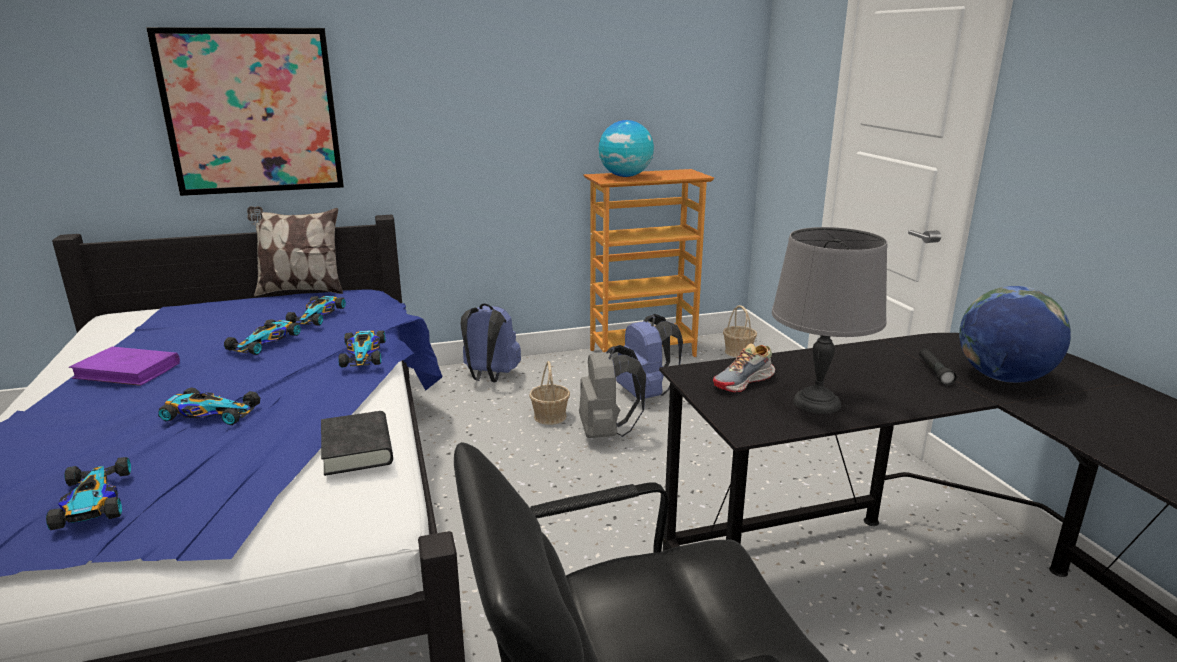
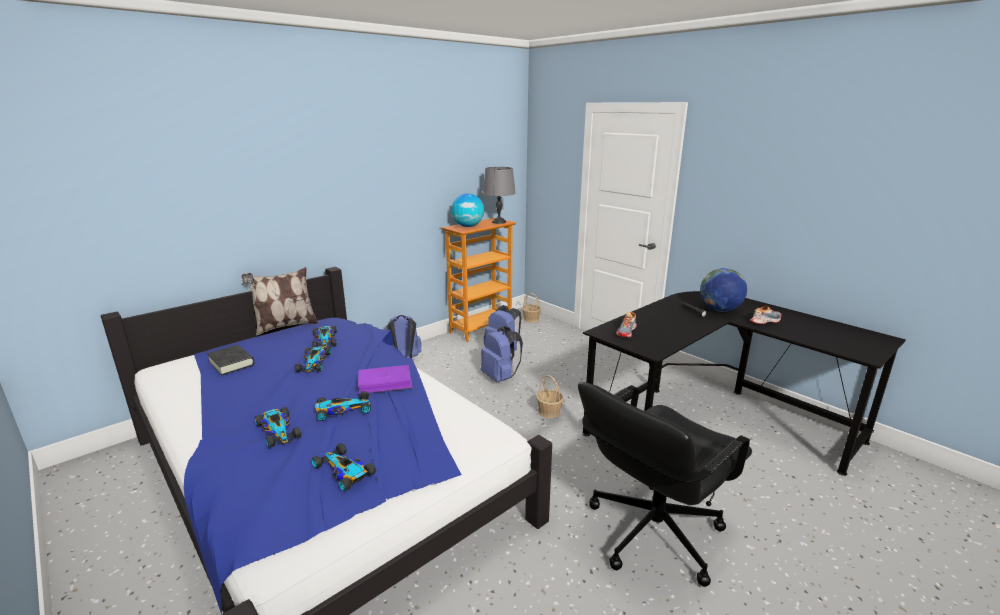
camera: 25 degrees left, 0 degrees up
purple book [69,347,180,386] -> purple book moved to [358,365,413,394]
picture [146,27,344,196] -> none
black book [321,411,393,476] -> black book moved to [207,345,255,376]
toy car [338,330,386,368] -> toy car moved to [255,407,301,448]
basket [529,361,570,425] -> basket moved to [536,375,564,418]
grey backpack [579,345,646,438] -> blue backpack [481,326,523,382]
grey table lamp [772,227,888,414] -> grey table lamp moved to [482,167,516,224]
none -> shoe [750,305,782,324]

